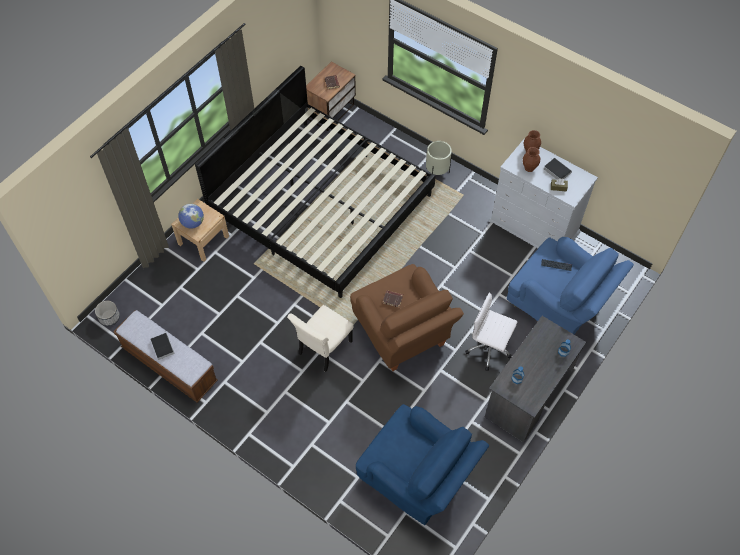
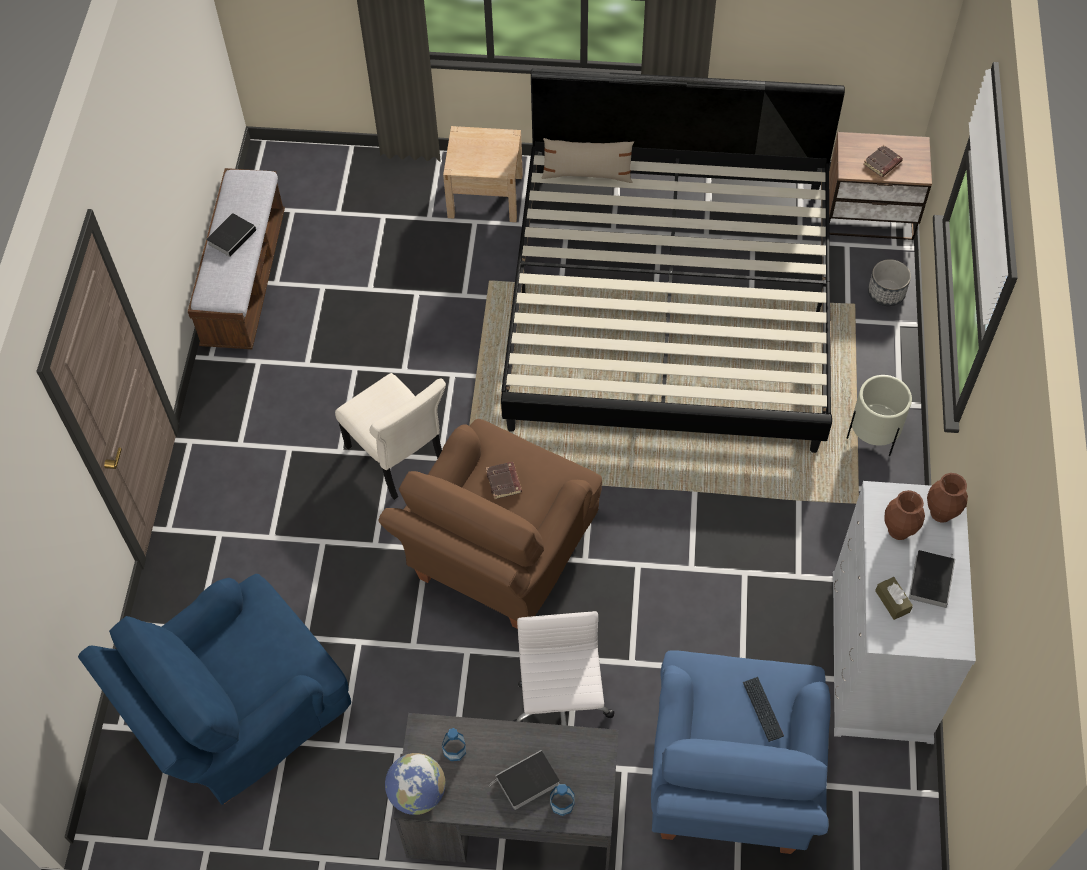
camera: 60 degrees right, 0 degrees up
planter [95,301,120,326] -> planter moved to [868,259,911,306]
globe [178,204,204,229] -> globe moved to [385,753,446,815]
beige chair [287,305,354,372] -> beige chair turned 135 degrees counterclockwise [335,373,446,500]
blue armchair [356,404,489,525] -> blue armchair turned 45 degrees clockwise [78,574,351,805]
none -> book [488,750,560,810]
none -> beige pillow [541,138,634,183]

